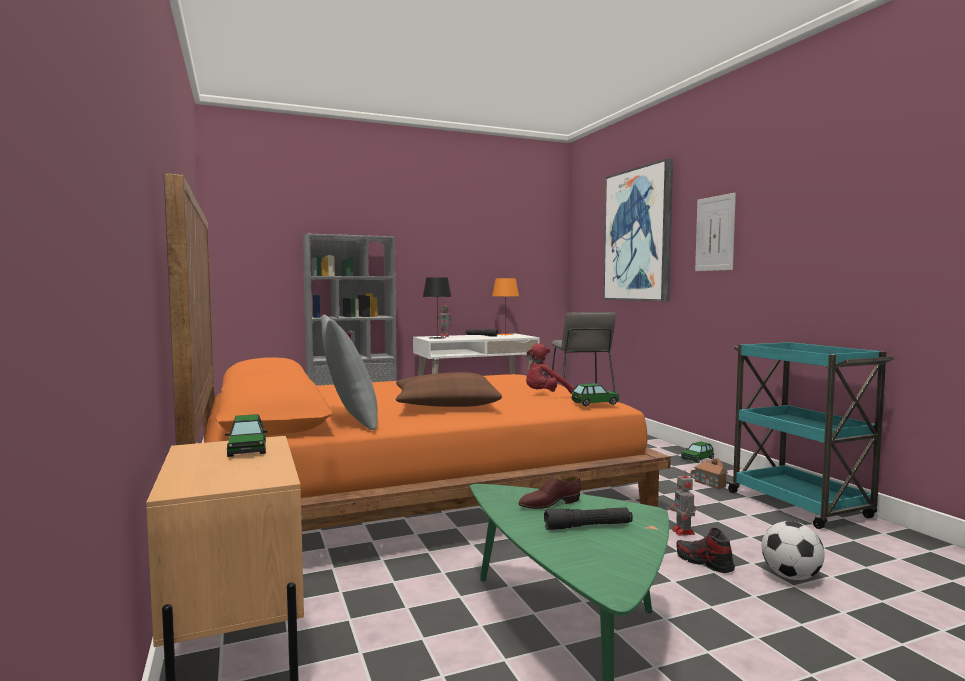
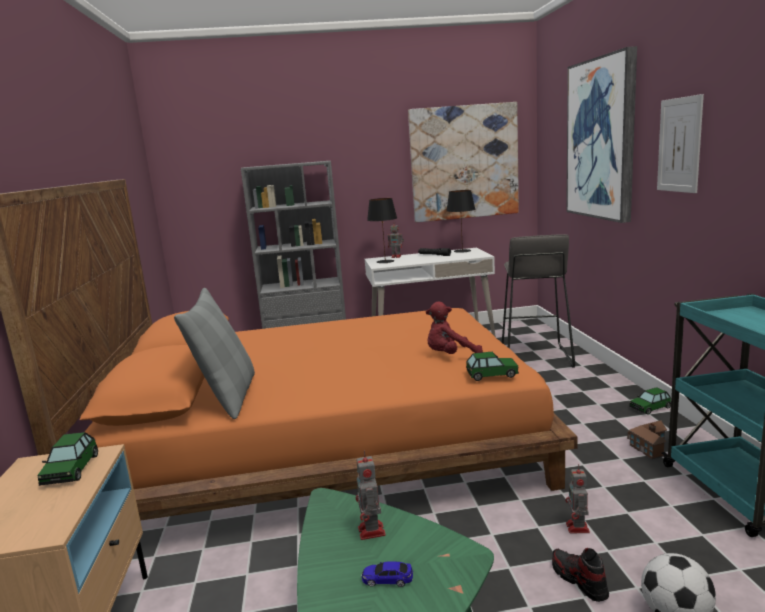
camera: 15 degrees right, 10 degrees up
brown pillow [396,372,502,407] -> none
orange table lamp [492,278,519,335] -> black table lamp [446,190,475,253]
brown shoe [518,475,581,509] -> toy robot [356,450,386,540]
black flashlight [544,507,633,530] -> toy car [361,561,413,587]
none -> picture [408,102,519,222]

